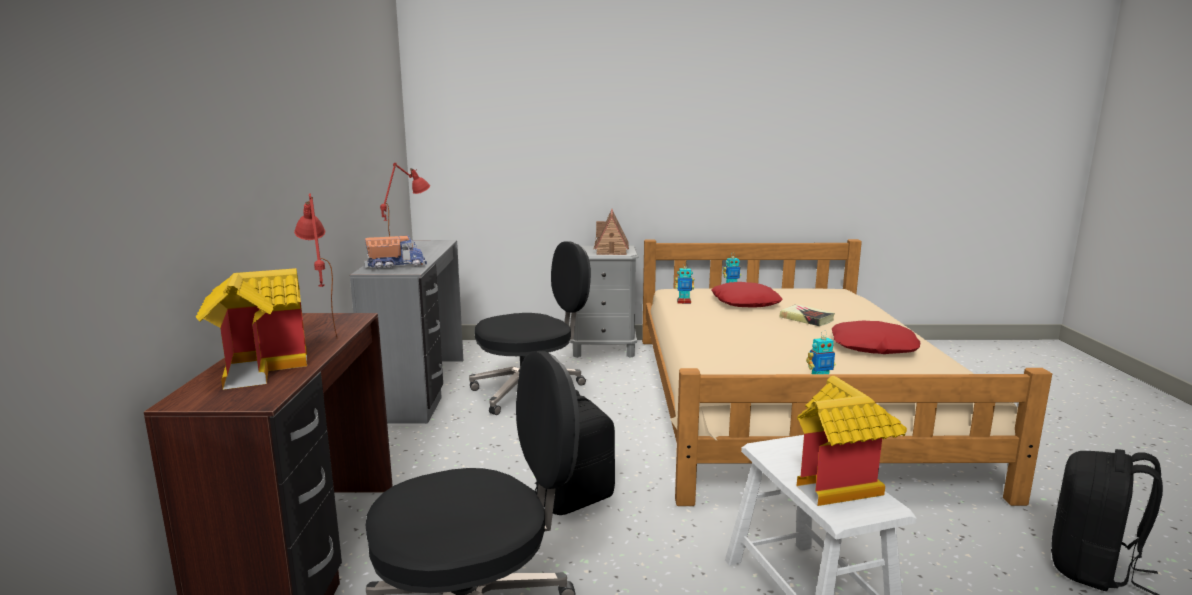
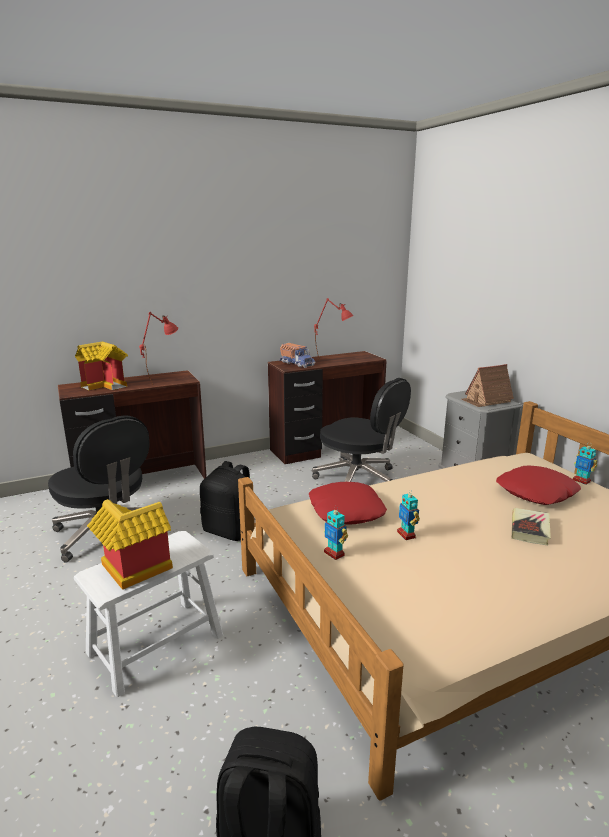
camera: 65 degrees right, 5 degrees up
grey desk [350,240,463,424] -> brown desk [268,351,386,465]
toy robot [675,262,694,304] -> toy robot moved to [397,489,420,540]
red pillow [832,320,920,354] -> red pillow moved to [309,482,387,525]

